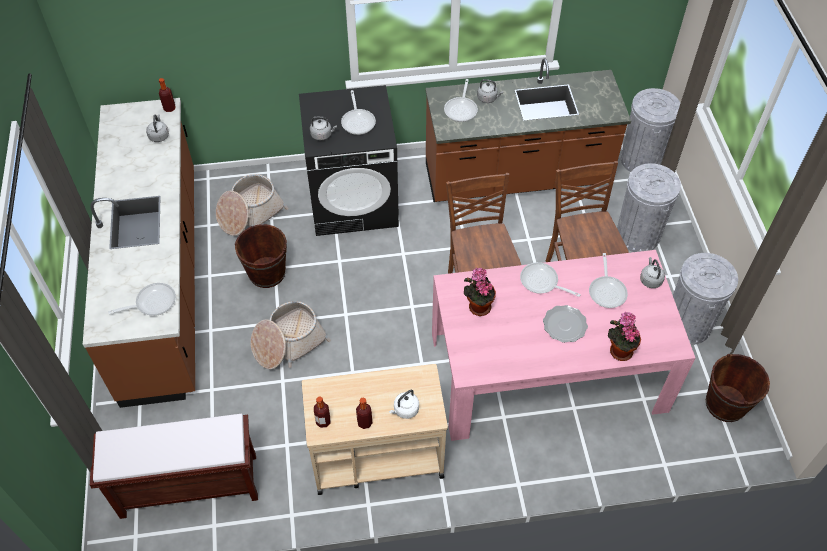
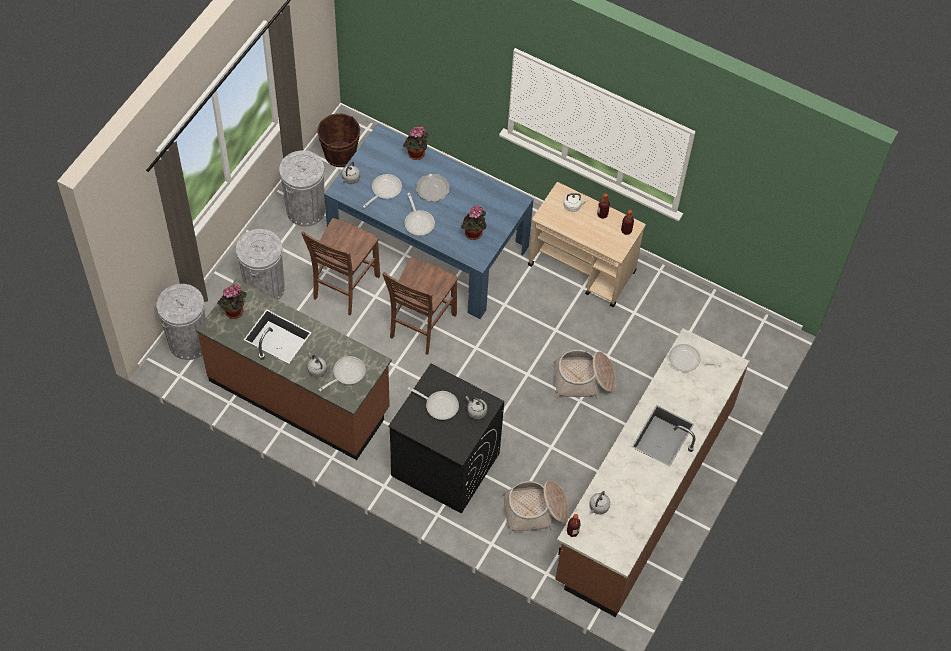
camera: 145 degrees left, 5 degrees up
brown bench [90,414,258,519] -> none
brown bucket [235,224,287,288] -> none
frying pan [341,90,376,135] -> frying pan turned 90 degrees clockwise [408,387,459,420]
pink dining table [432,250,695,441] -> blue dining table [324,124,534,319]
none -> potted plant [217,285,247,319]

